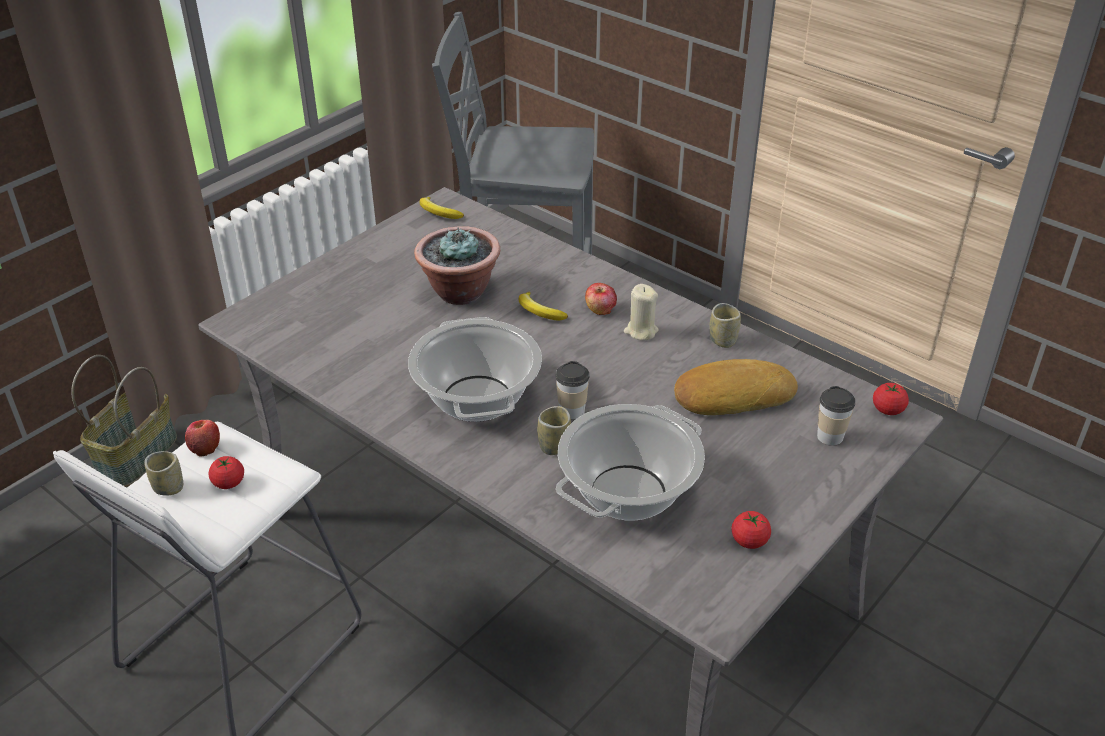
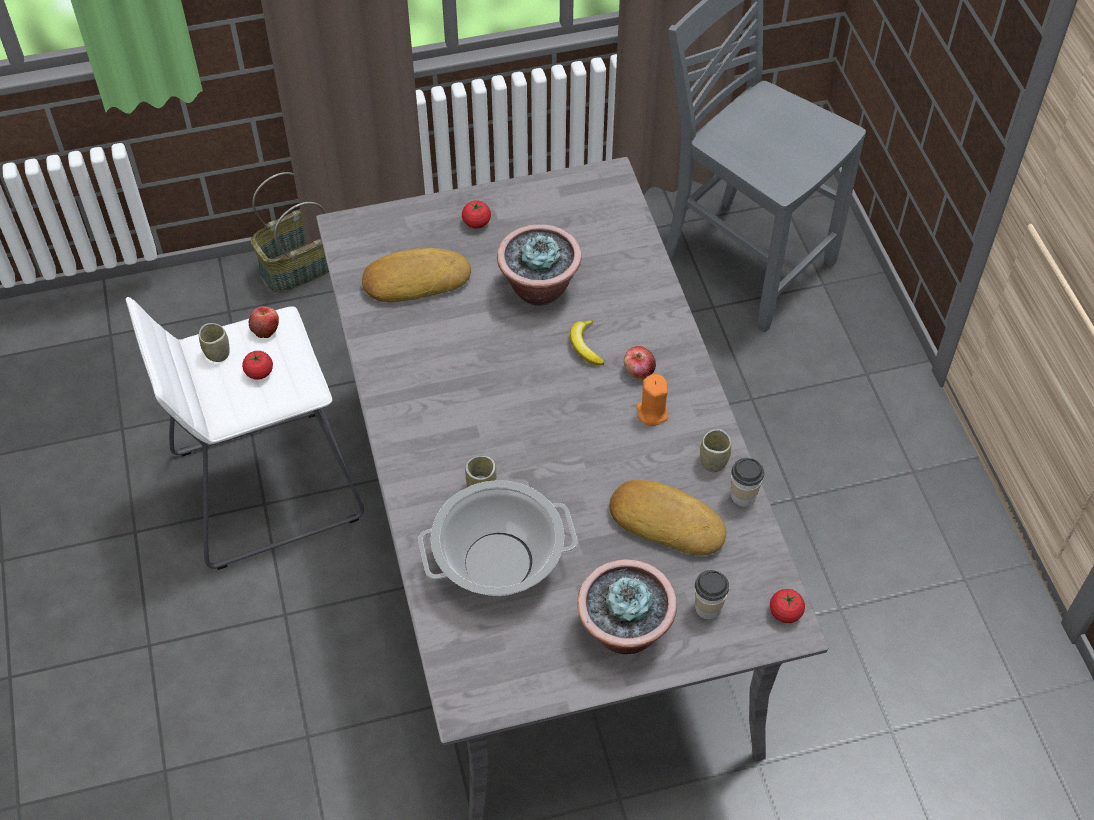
camera: 35 degrees right, 15 degrees up
cooking pot [408,317,542,422] -> none
banana [420,197,464,219] -> none
cup [556,361,589,419] -> cup moved to [731,458,764,507]
beige candle [624,284,658,340] -> orange candle [636,374,668,426]
tomato [731,511,771,549] -> tomato moved to [462,200,491,229]
none -> bread [362,248,471,303]
none -> potted plant [577,559,677,654]

